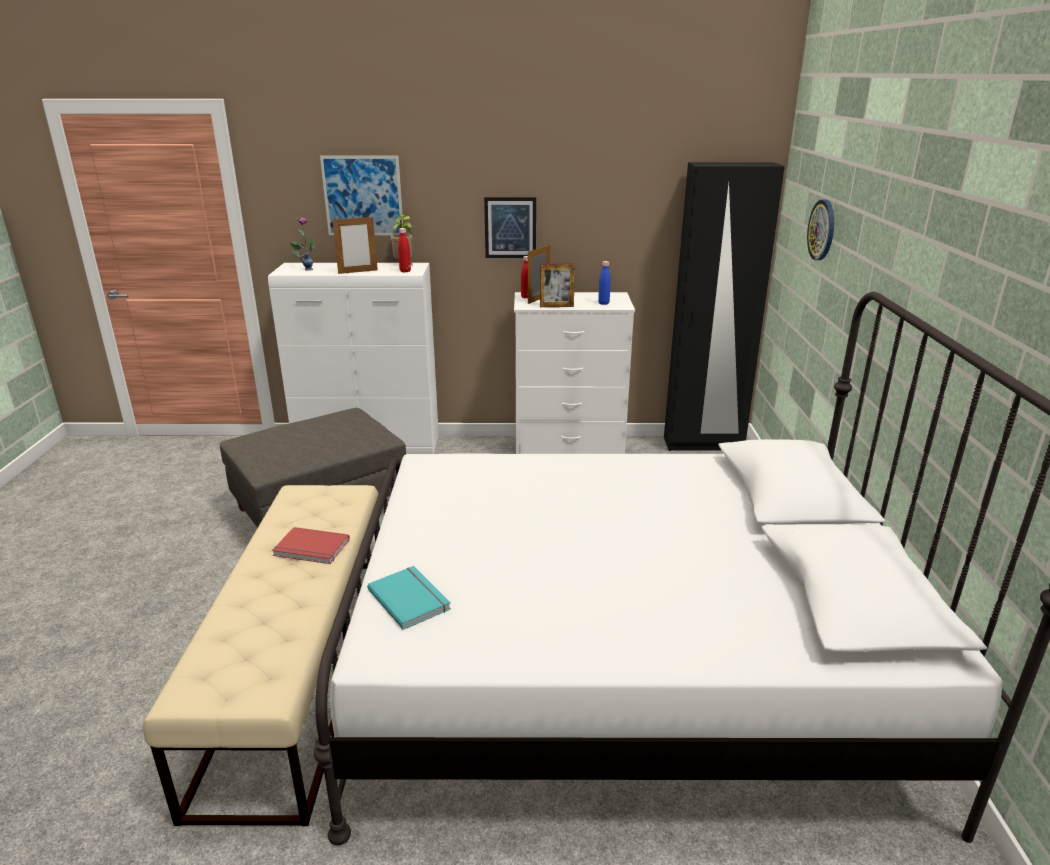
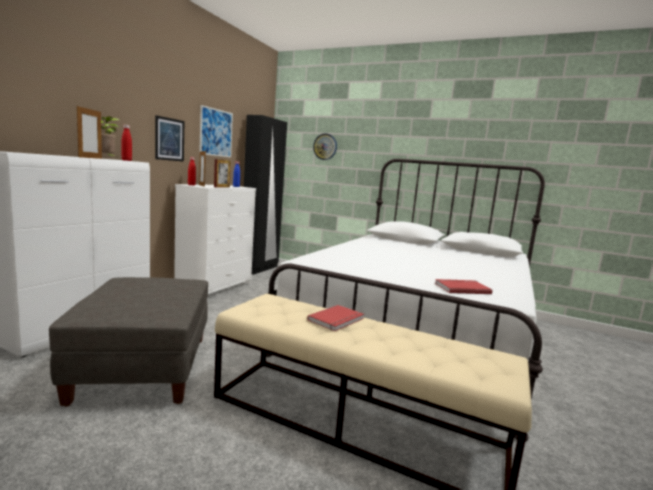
camera: 65 degrees left, 15 degrees down
vase [290,218,317,271] -> none
picture [320,156,403,235] -> picture moved to [199,105,233,158]
turquoise book [367,566,451,630] -> red book [435,279,492,294]

